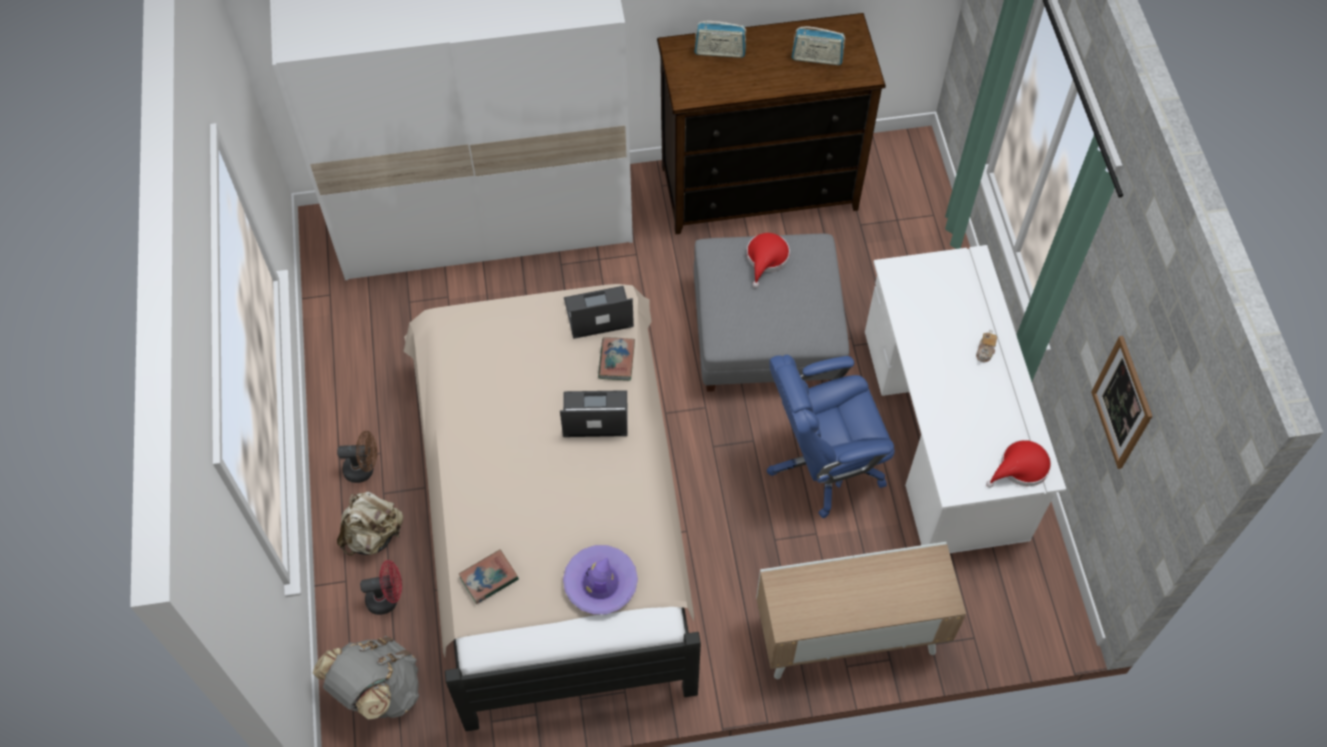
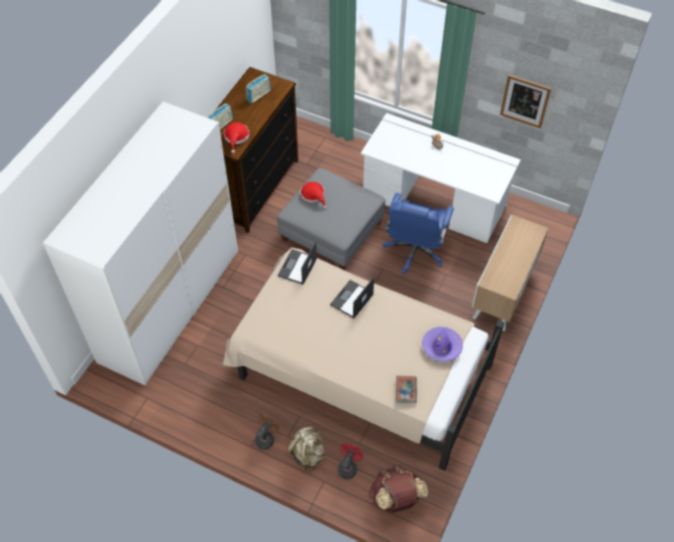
camera: 55 degrees left, 5 degrees down
grey backpack [313,636,419,720] -> brown backpack [369,465,428,513]
book [598,337,635,380] -> none
red hat [986,440,1051,488] -> red hat moved to [224,122,249,153]

